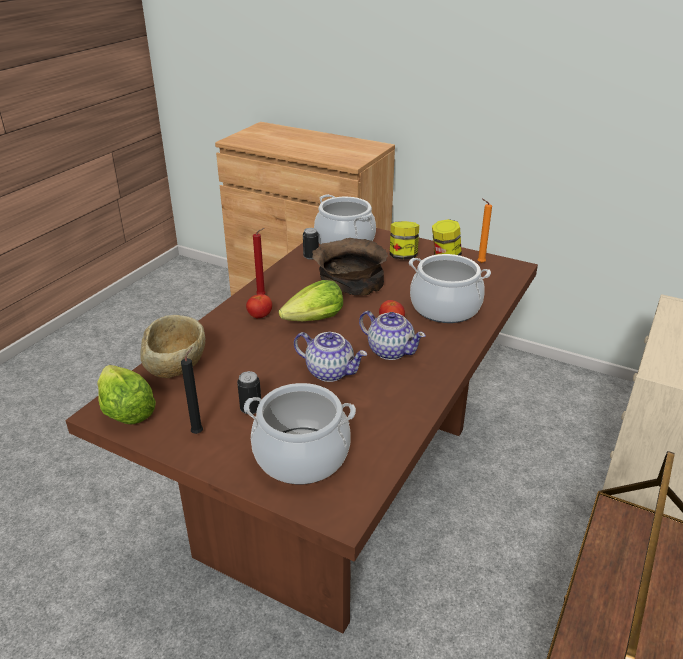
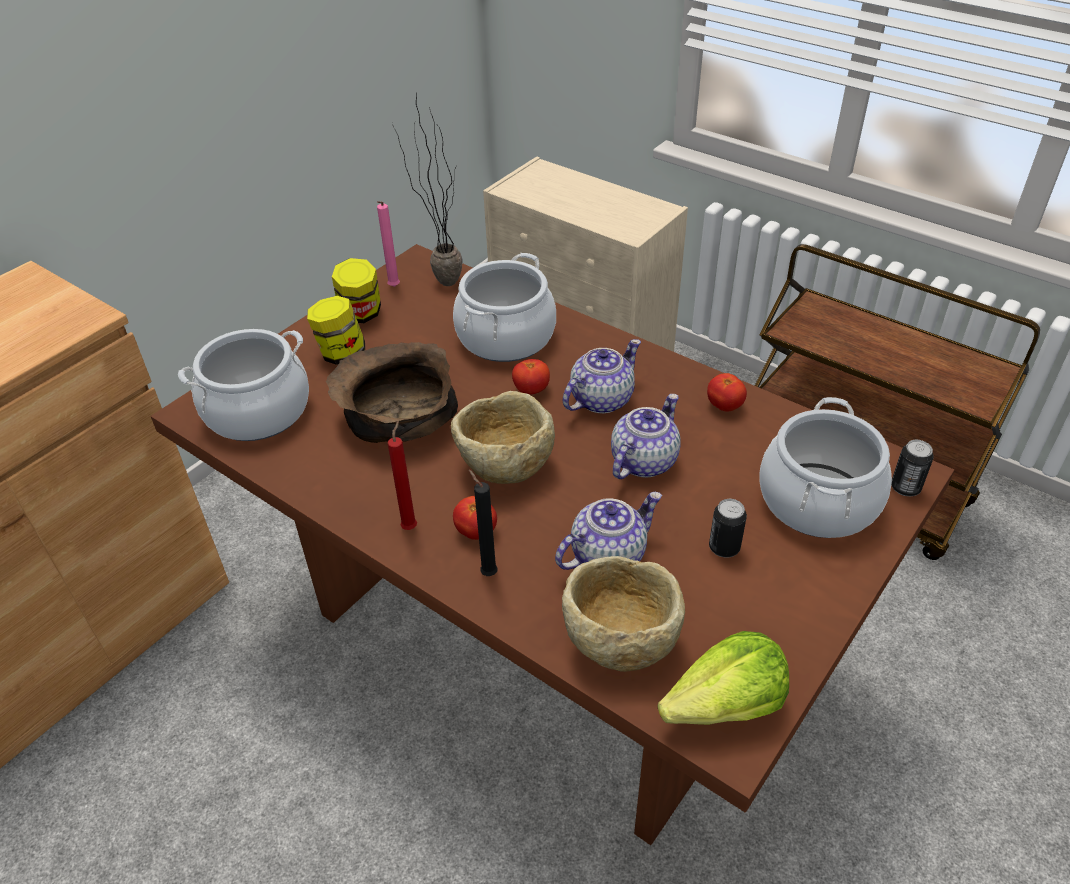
camera: 80 degrees left, 10 degrees up
black candle [181,347,203,434] -> black candle moved to [469,470,498,576]
lettuce [279,280,343,321] -> beige bowl [451,391,555,484]
can [303,228,319,260] -> can moved to [891,440,934,496]
orange candle [477,198,492,263] -> pink candle [377,201,400,287]
none -> potted plant [392,96,463,286]
none -> teapot [555,492,662,570]
none -> tomato [707,373,747,412]

